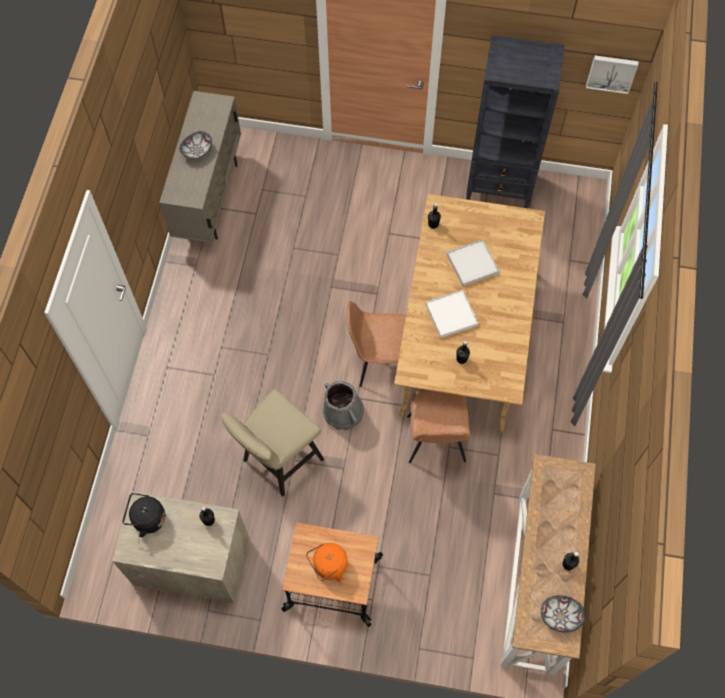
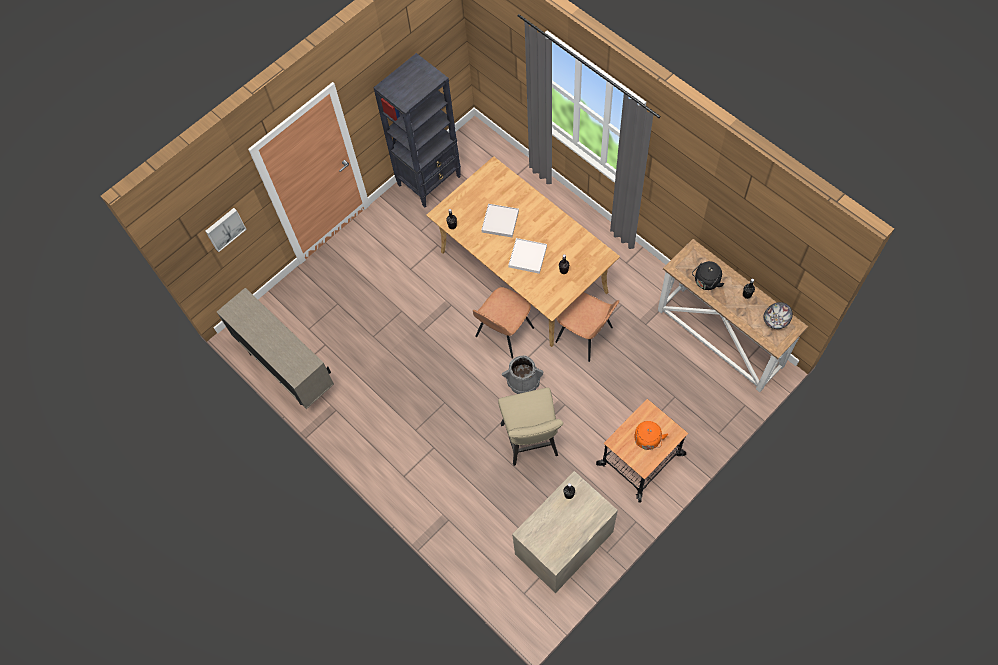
camera: 50 degrees left, 0 degrees up
black kettle [123,493,166,537] -> black kettle moved to [692,261,724,290]
bowl [180,131,212,159] -> none
picture [586,55,639,94] -> picture moved to [205,208,247,252]

